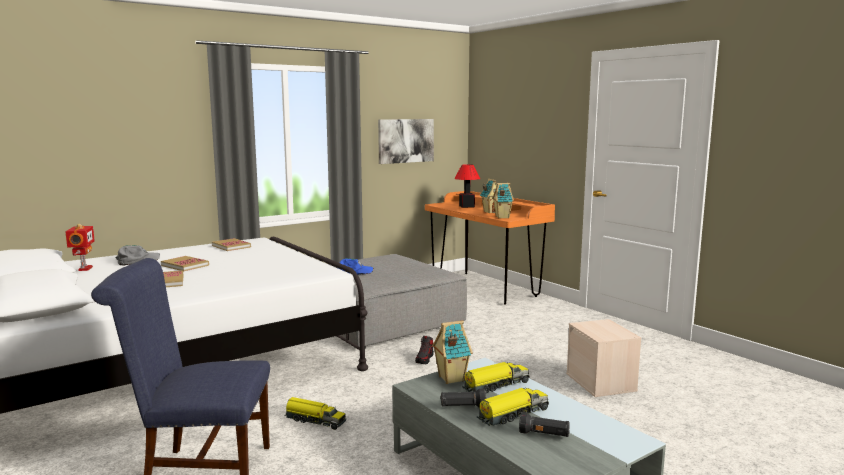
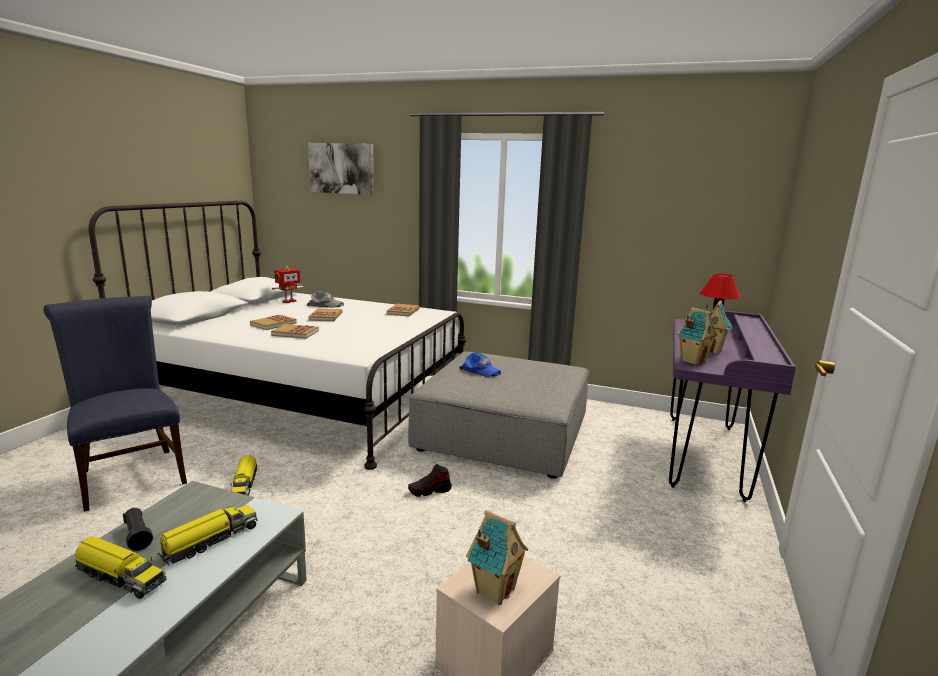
camera: 55 degrees right, 5 degrees up
picture [378,119,434,164] -> picture moved to [308,143,374,195]
orange desk [425,191,555,305] -> purple desk [669,311,796,502]
toy house [432,320,473,384] -> toy house moved to [466,510,529,605]
toy truck [462,362,529,393] -> toy truck turned 75 degrees counterclockwise [158,505,258,565]
black flashlight [519,412,570,437] -> none
none -> book [271,324,319,339]

